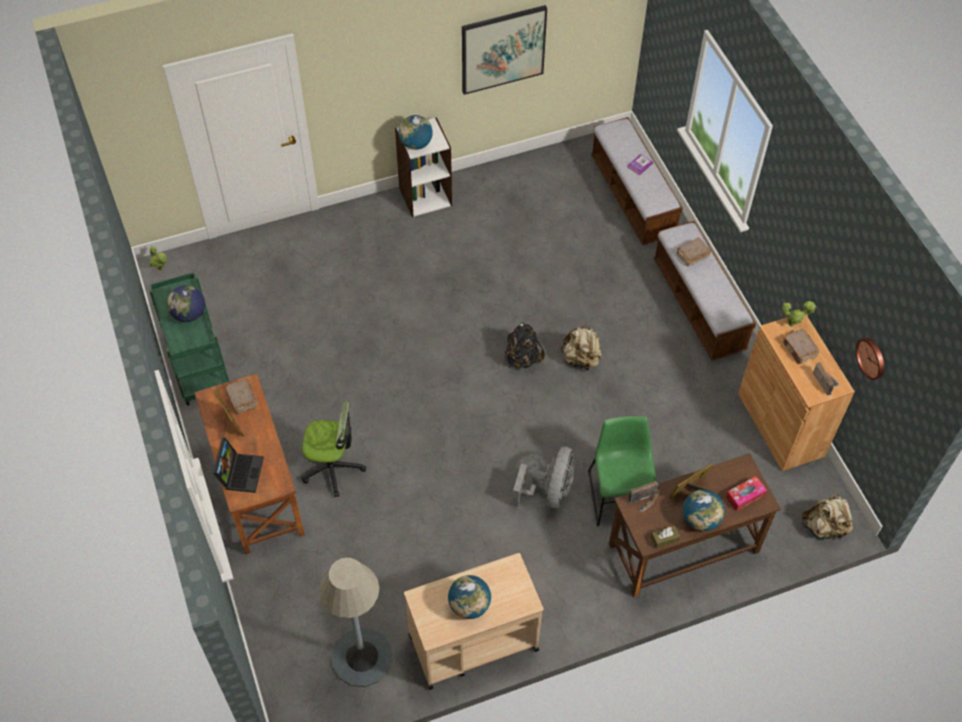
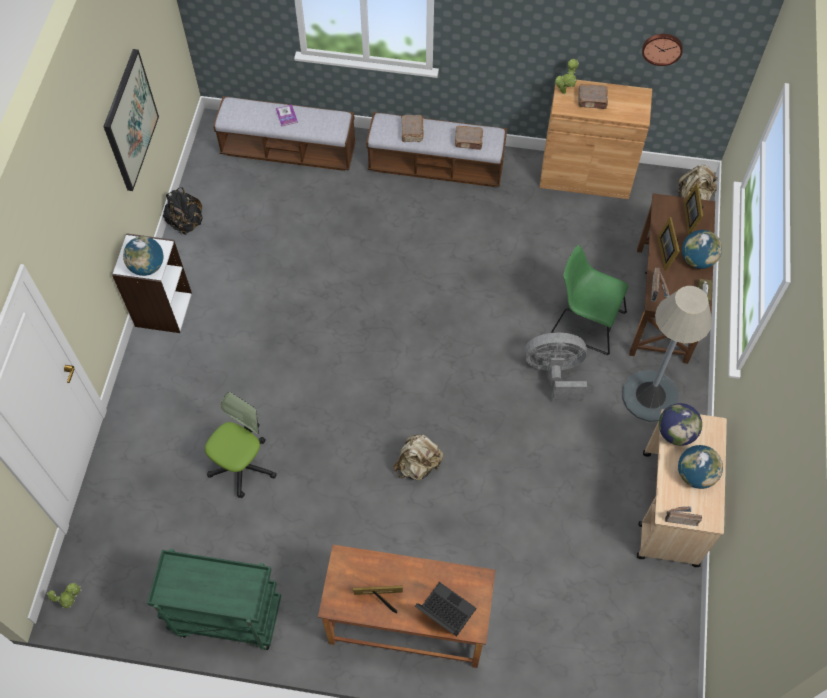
camera: 60 degrees left, 5 degrees up
globe [167,285,205,322] -> globe moved to [659,403,702,446]
brown book [224,379,258,414] -> brown book moved to [455,126,483,150]
office chair [301,401,366,497] -> office chair moved to [205,392,277,498]
grey floor lamp [319,558,393,687] -> grey floor lamp moved to [622,286,712,422]
black backpack [505,323,545,368] -> black backpack moved to [163,188,203,235]
grey fan [512,447,574,509] -> grey fan turned 45 degrees counterclockwise [524,333,587,401]
beige backpack [561,324,602,372] -> beige backpack moved to [393,434,443,480]
tissue box [726,476,767,511] -> picture frame [683,183,704,235]
radio [813,362,840,396] -> radio moved to [665,506,702,526]

